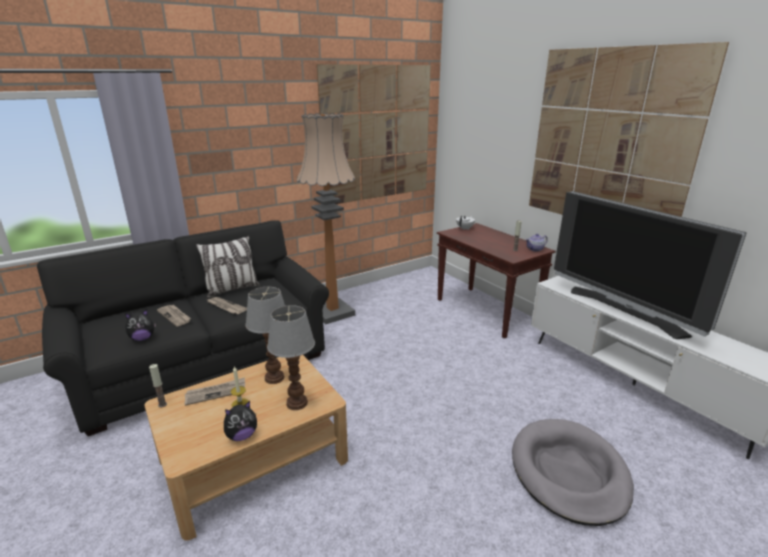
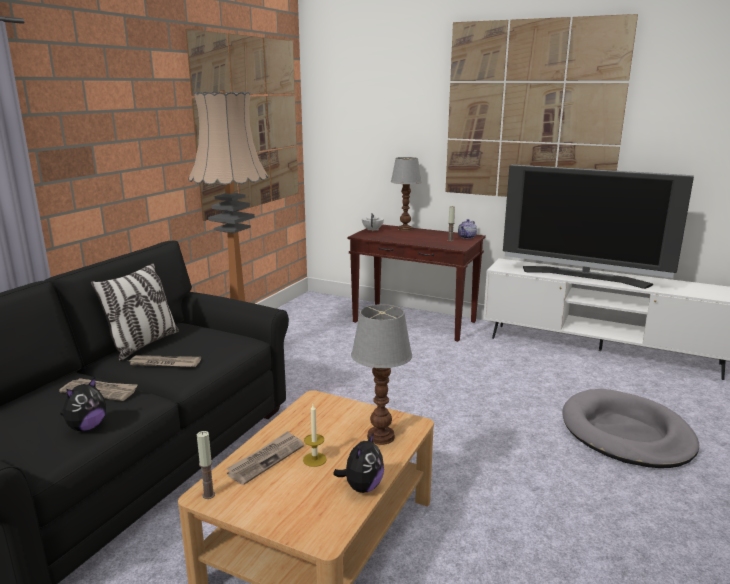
camera: 30 degrees left, 5 degrees down
table lamp [245,287,285,384] -> table lamp moved to [391,157,422,231]

